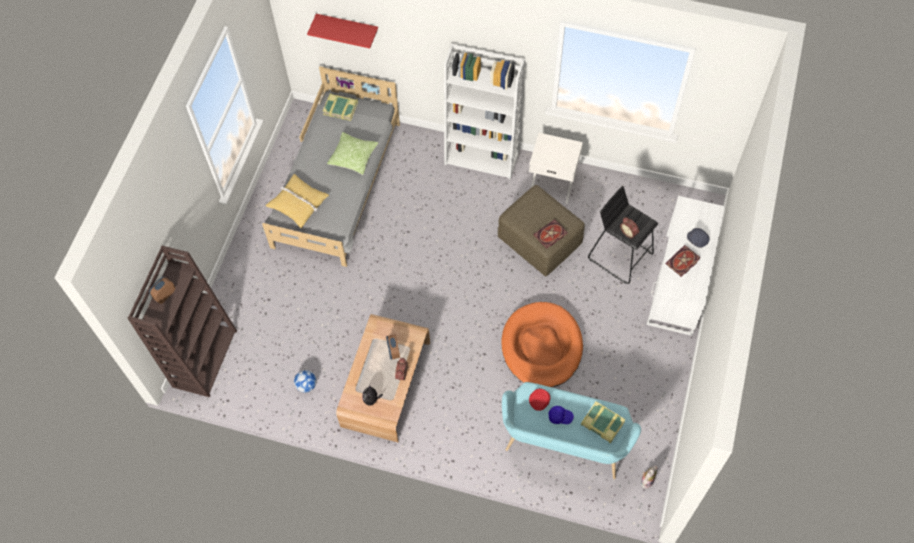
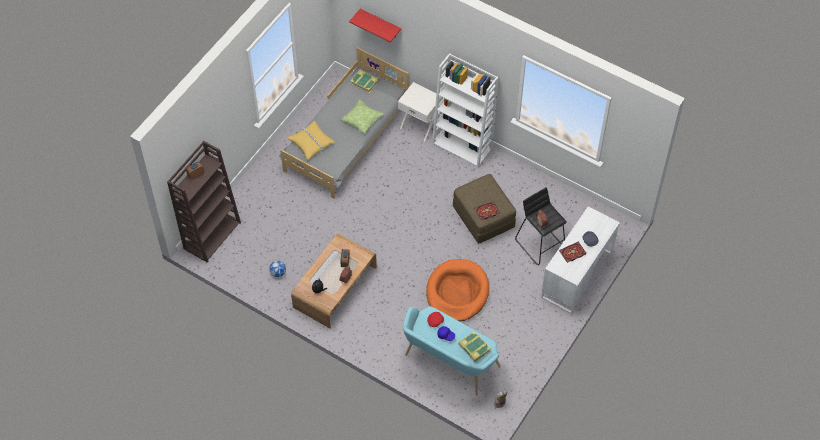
camera: 15 degrees right, 5 degrees down
white nightstand [529,133,583,204] -> white nightstand moved to [398,82,442,141]

